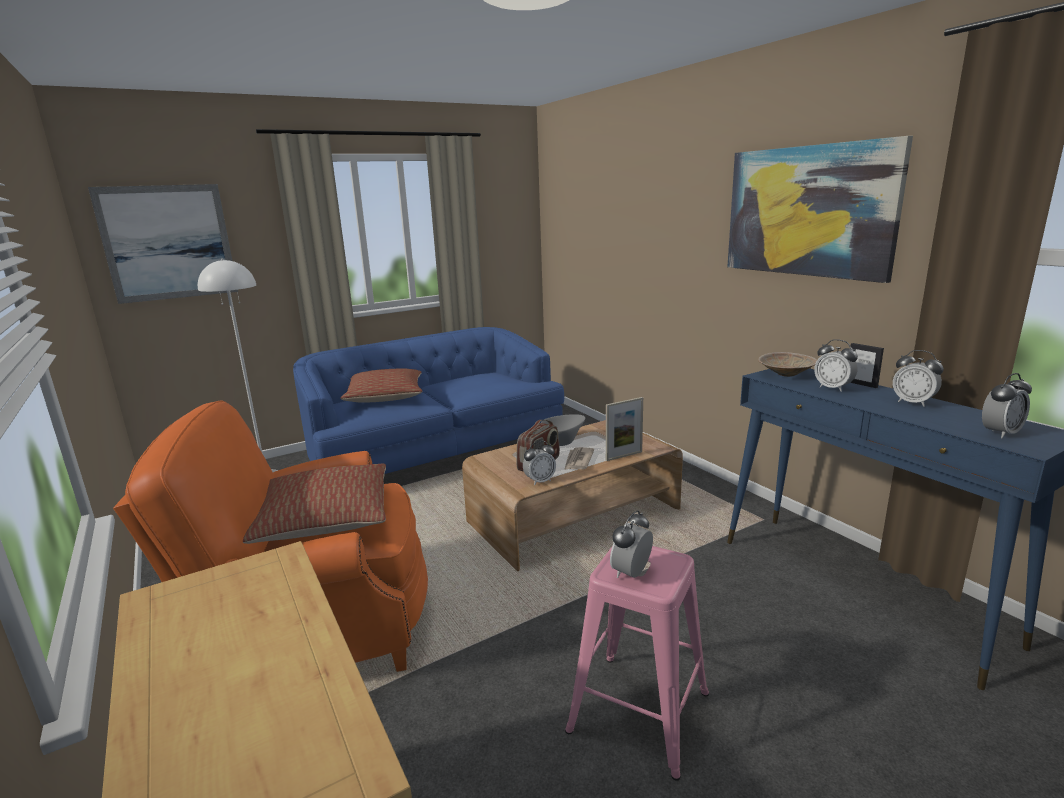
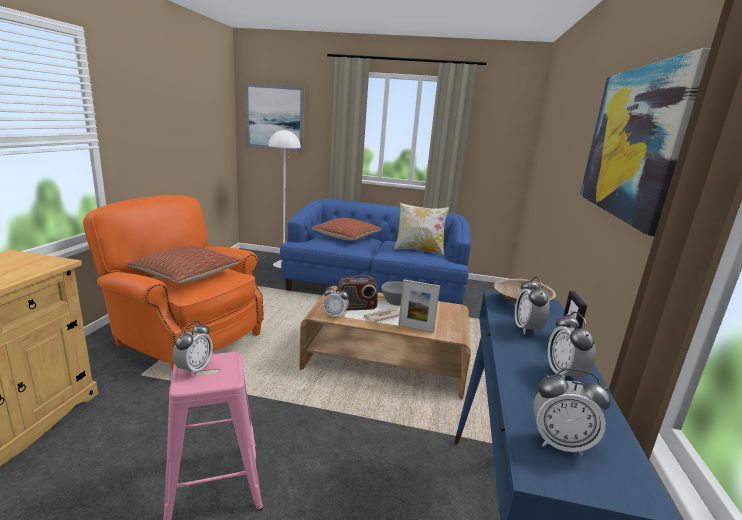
camera: 40 degrees right, 0 degrees up
alarm clock [610,510,653,578] -> alarm clock turned 120 degrees clockwise [172,321,213,377]
none -> pillow [394,203,449,256]

